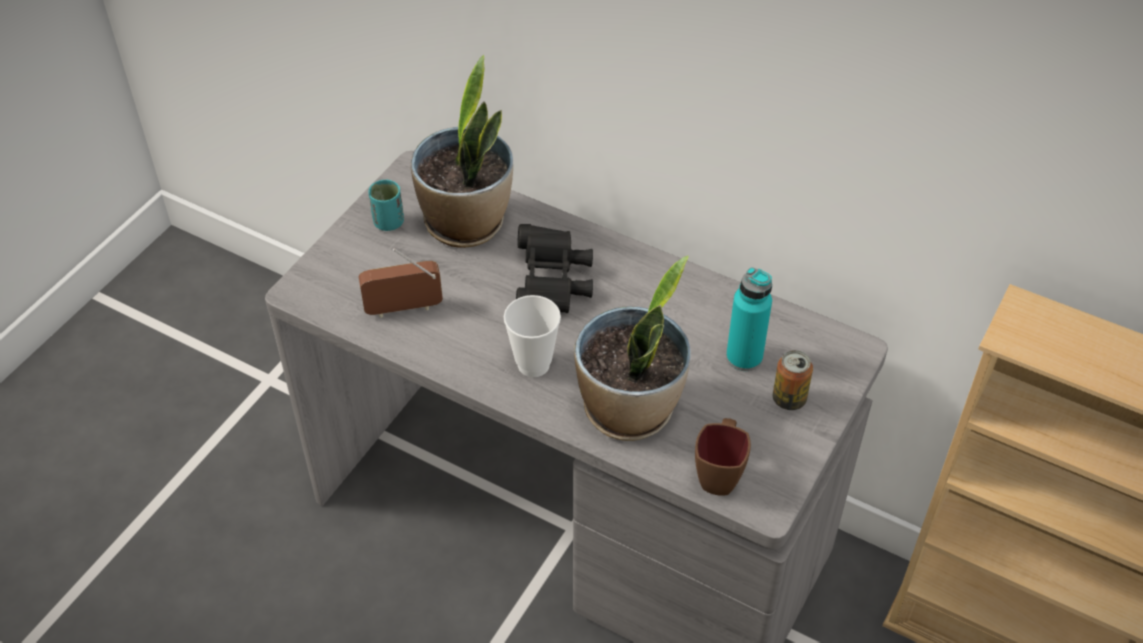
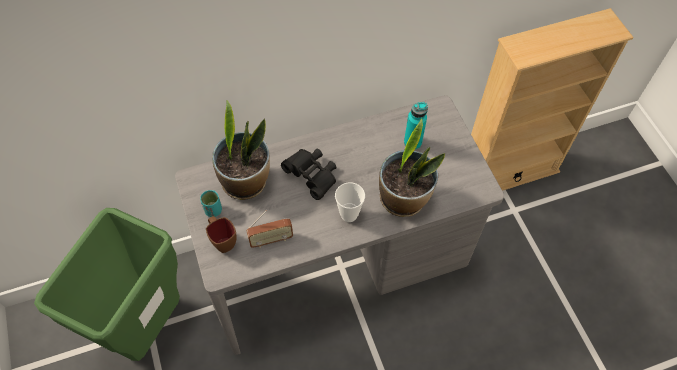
camera: 50 degrees left, 10 degrees up
radio [359,248,443,318] -> radio turned 135 degrees counterclockwise [246,210,293,248]
brown mug [695,418,751,496] -> brown mug moved to [206,216,237,253]
can [773,350,813,410] -> none
none -> green trash can [34,208,180,361]

